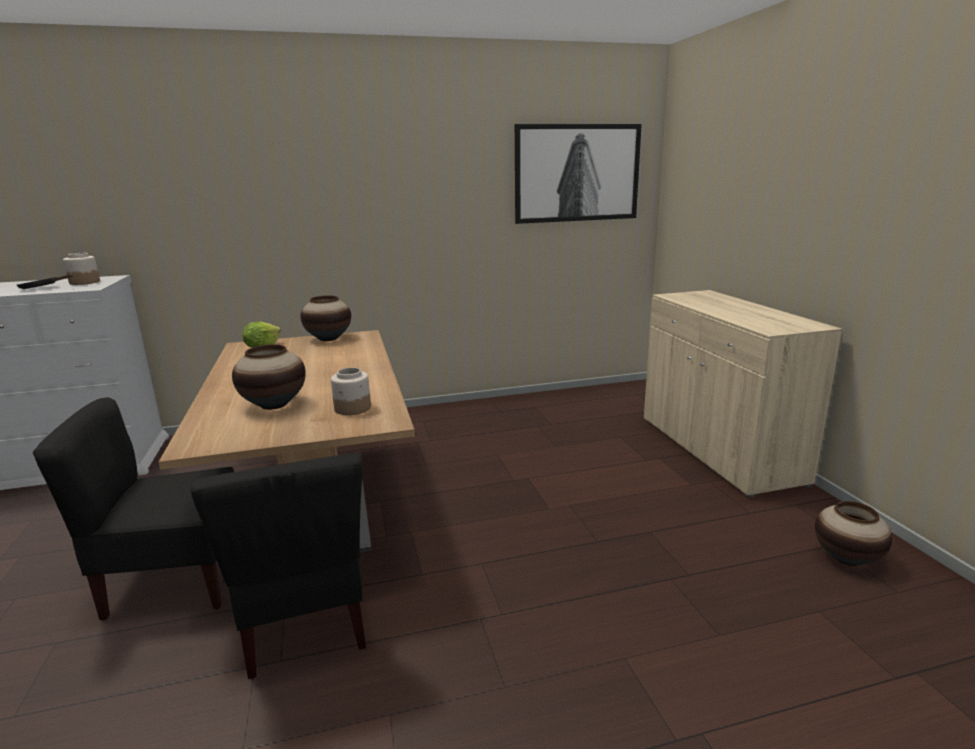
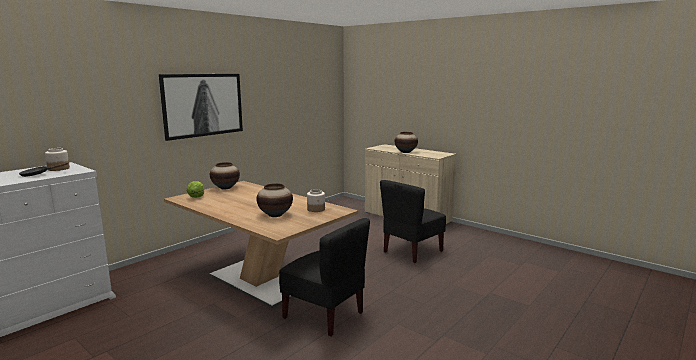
camera: 35 degrees left, 5 degrees down
black chair [33,398,234,620] -> black chair moved to [380,180,446,263]
picture [515,124,642,224] -> picture moved to [159,74,243,141]
vase [815,501,893,566] -> vase moved to [395,132,418,153]

